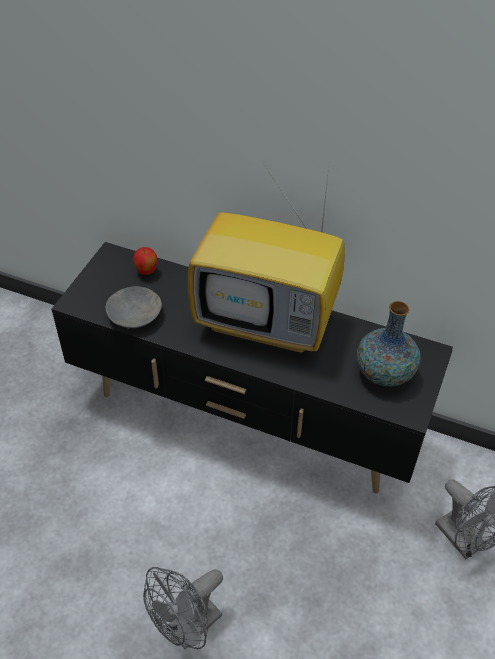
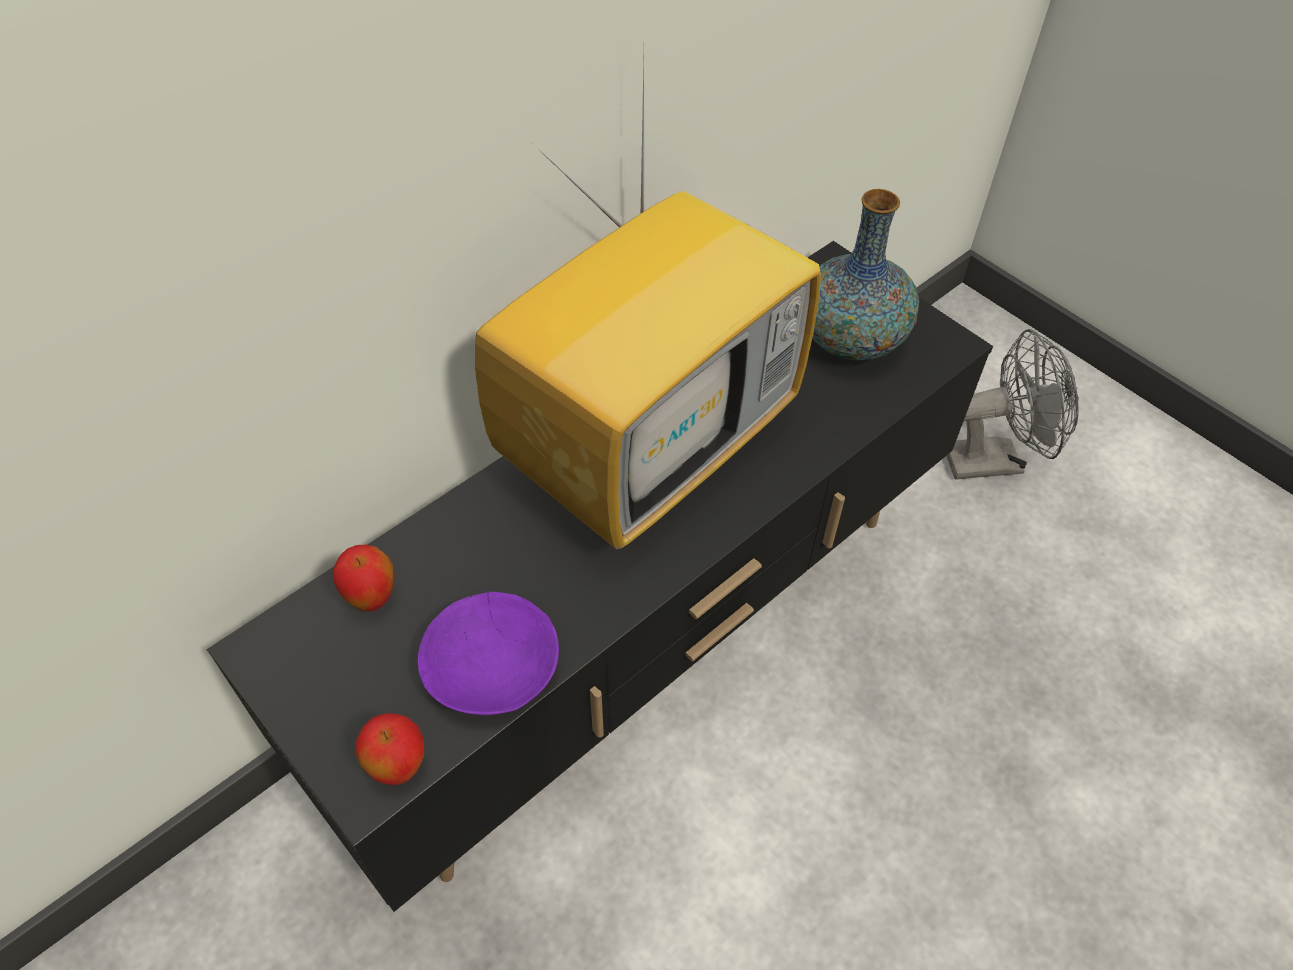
camera: 65 degrees left, 5 degrees up
grey bowl [106,286,162,329] -> purple bowl [418,592,559,715]
grey fan [143,567,223,649] -> none
none -> apple [355,713,424,785]

